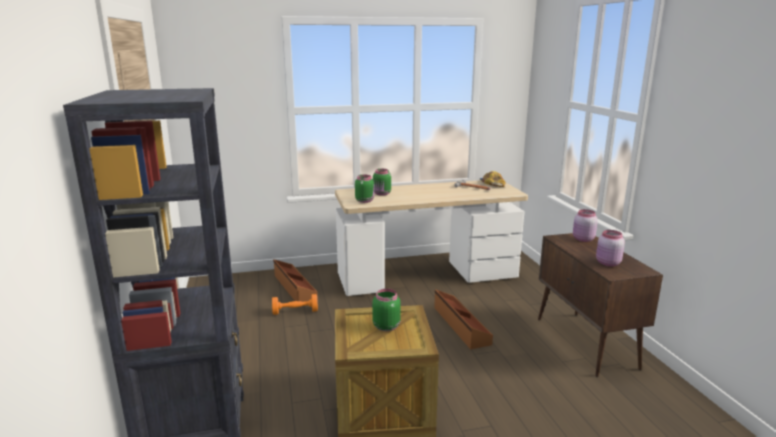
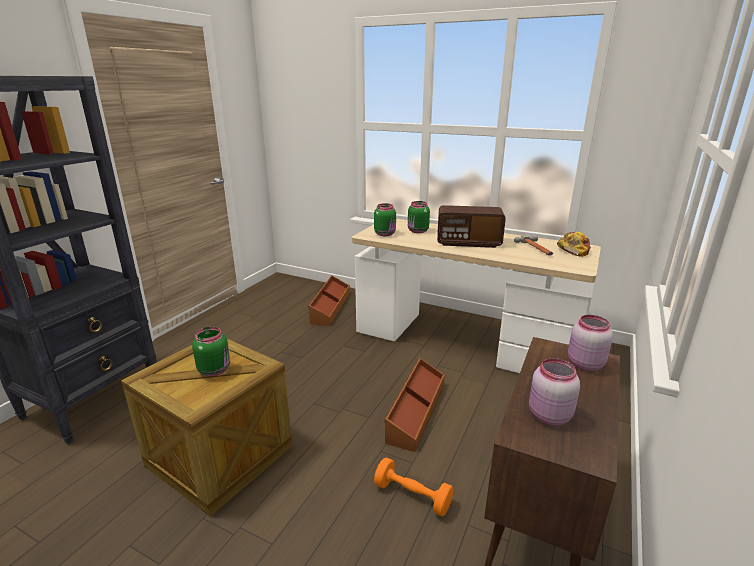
camera: 40 degrees right, 5 degrees up
orange dumbbell [272,294,318,315] -> orange dumbbell moved to [374,457,453,516]
none -> radio [437,205,506,248]

